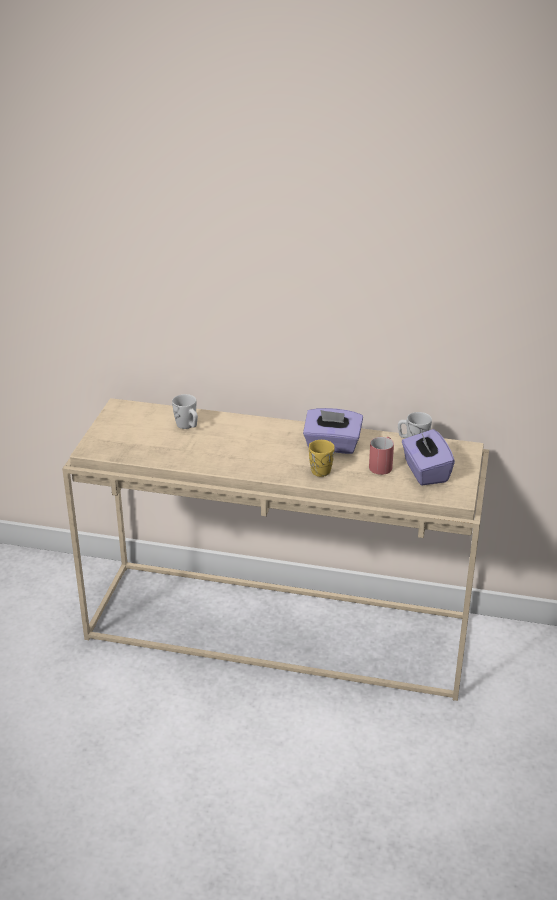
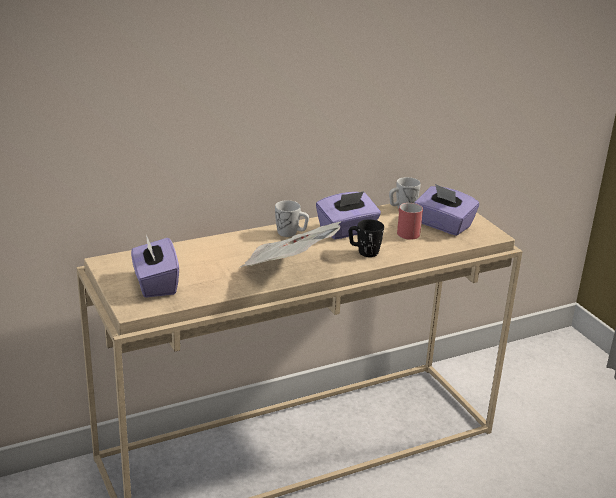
camera: 40 degrees left, 5 degrees down
white mug [172,394,198,429] -> white mug moved to [275,200,309,237]
yellow mug [309,440,335,477] -> black mug [349,219,384,257]
none -> purple tissue box [131,235,179,298]
none -> newspaper [239,221,342,268]

